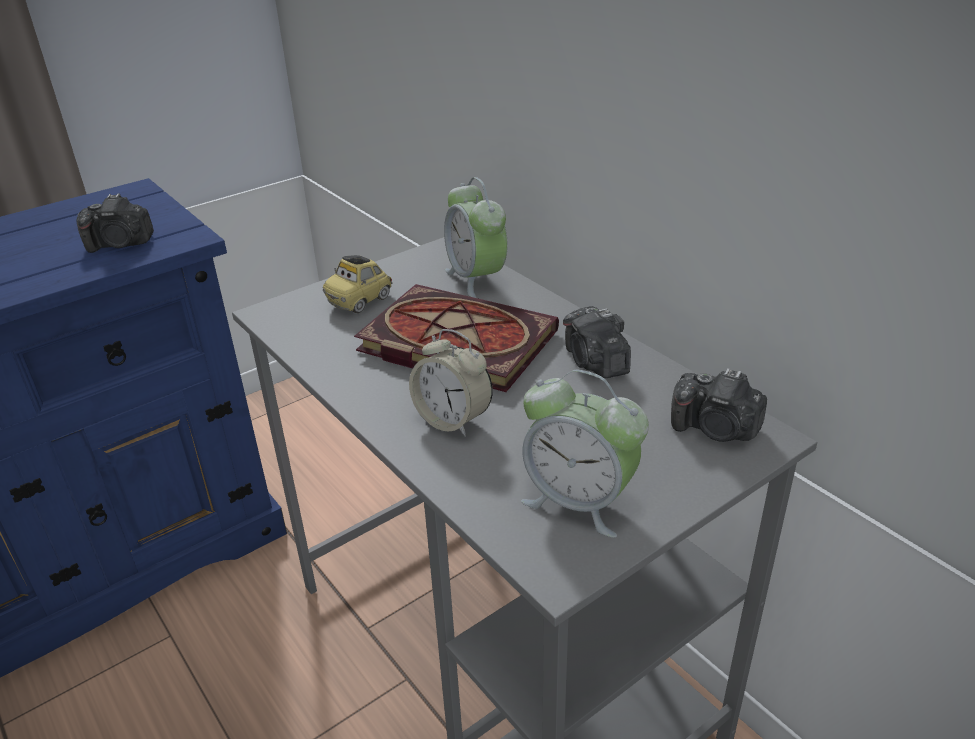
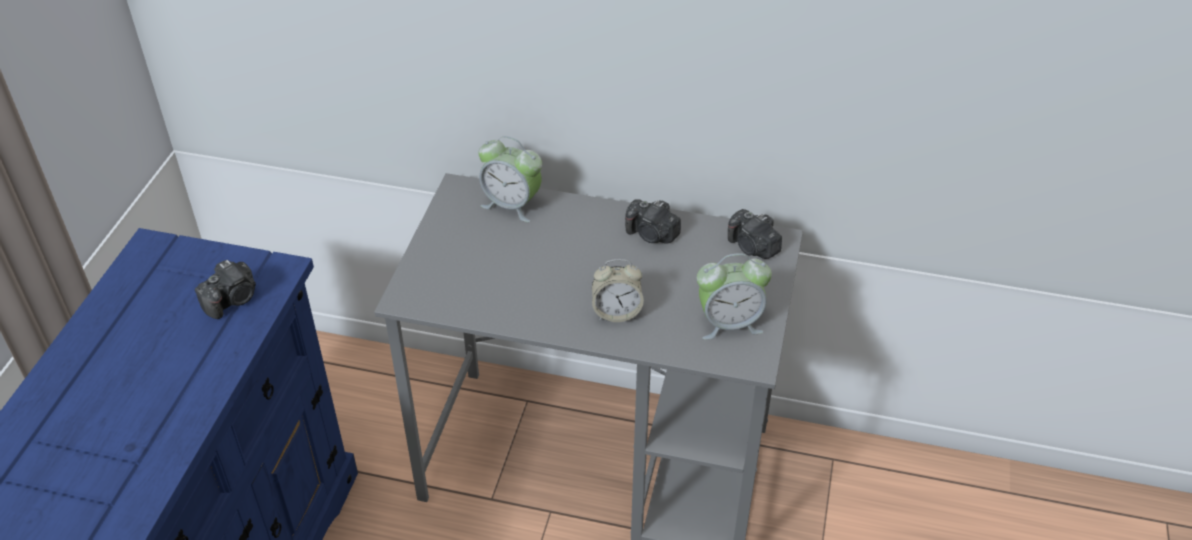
camera: 40 degrees left, 10 degrees up
toy car [323,255,393,313] -> none
book [354,284,559,392] -> none
camera [671,368,767,442] -> camera turned 60 degrees clockwise [728,209,782,259]

